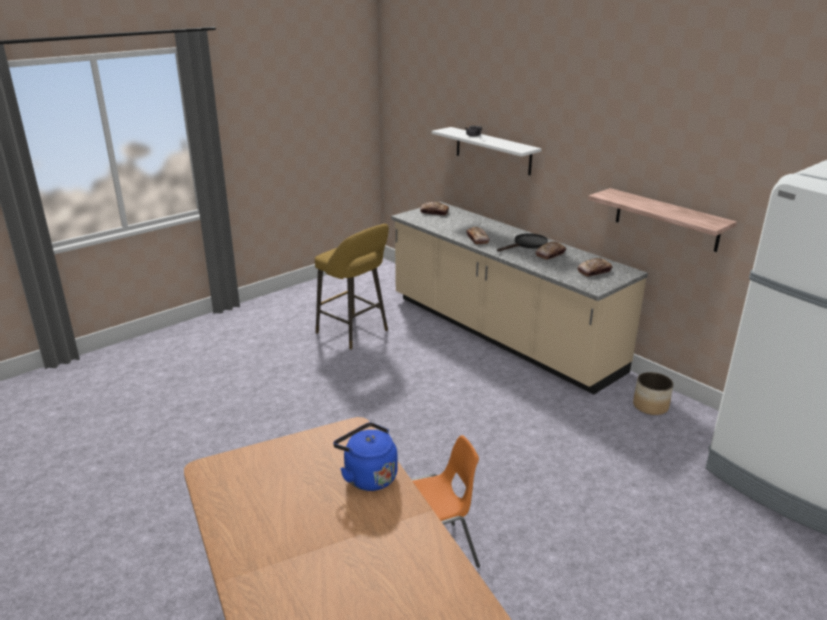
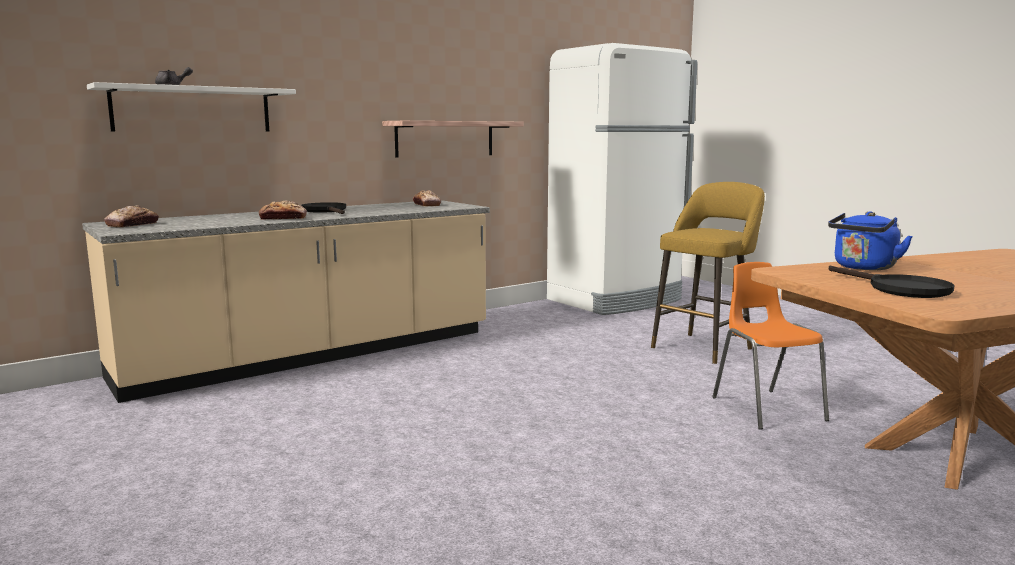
camera: 85 degrees left, 15 degrees down
yellow stool [315,224,389,349] -> yellow stool moved to [651,182,765,364]
bread [536,241,566,260] -> none
planter [633,372,673,415] -> none
none -> black frying pan [829,266,955,298]

